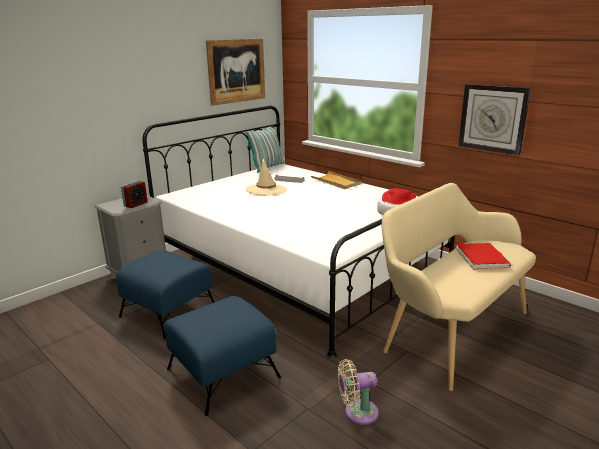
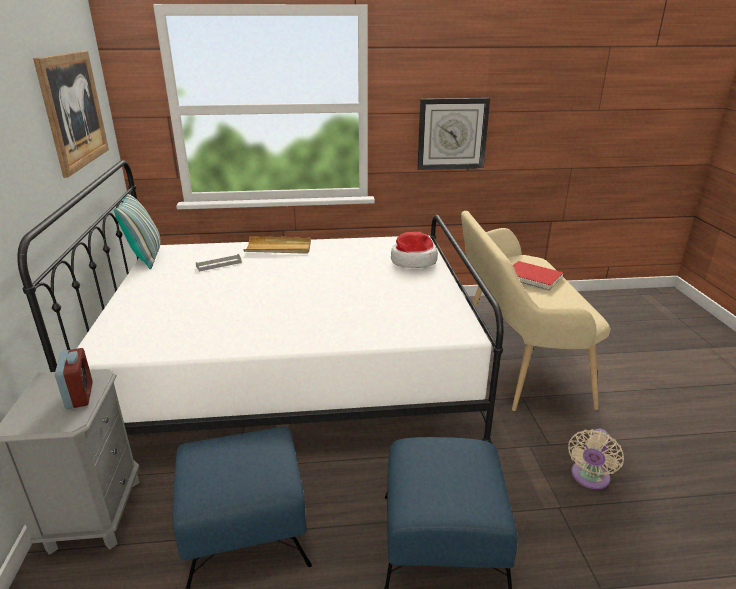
camera: 50 degrees left, 5 degrees up
beige hat [246,158,287,196] -> none

